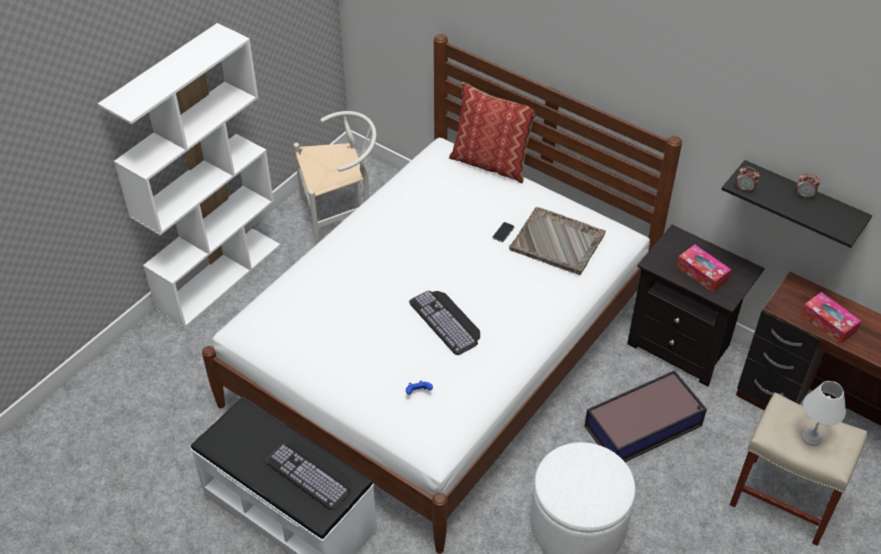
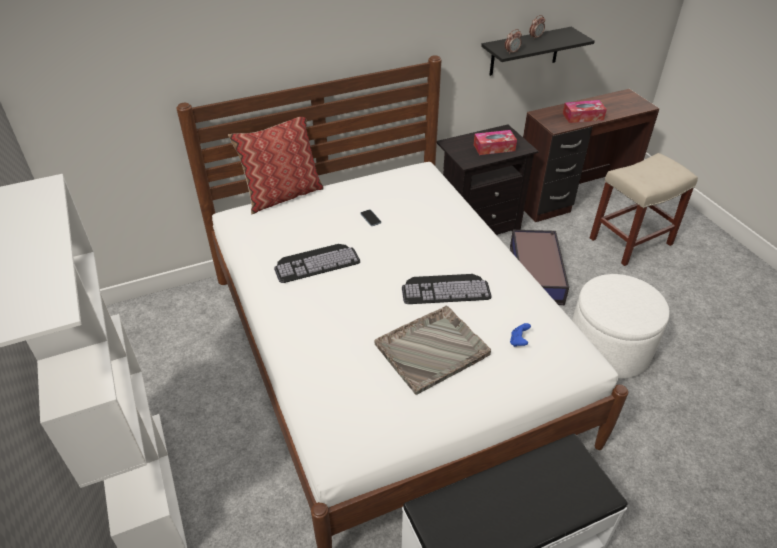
camera: 60 degrees left, 5 degrees down
keyboard [265,442,351,510] -> keyboard moved to [274,244,360,283]
white chair [294,111,377,245] -> none
grey tray [509,207,606,275] -> grey tray moved to [374,306,491,395]
white table lamp [802,381,846,446] -> none

